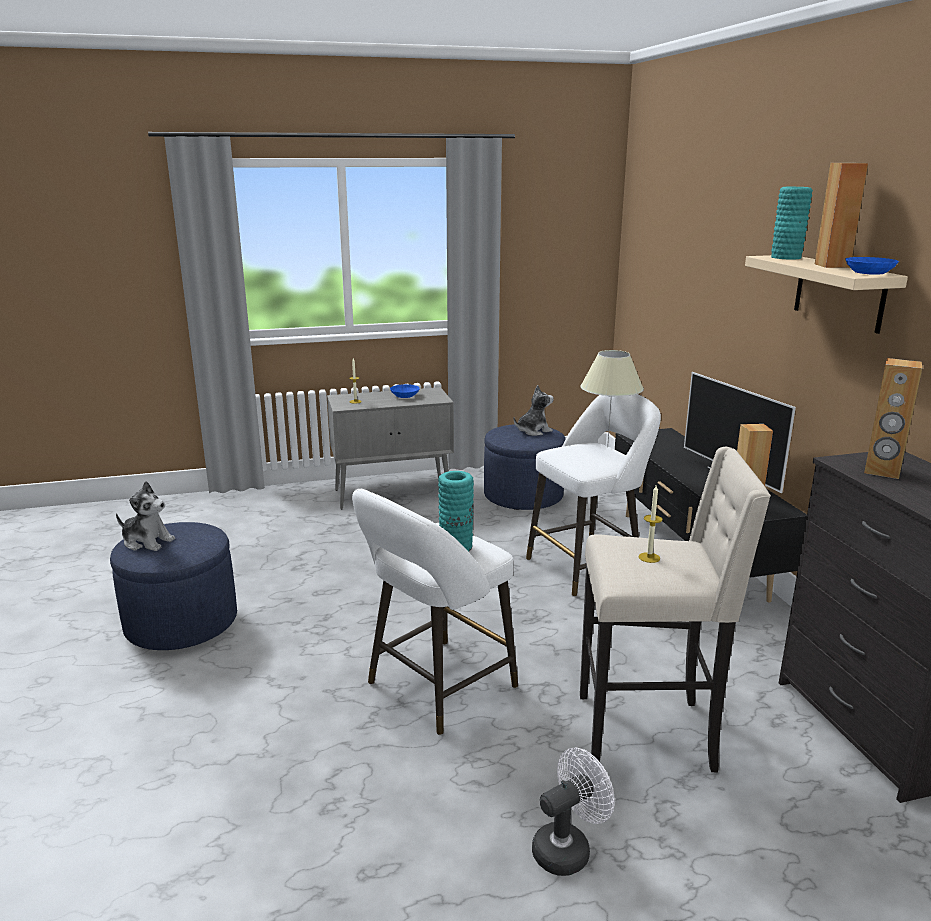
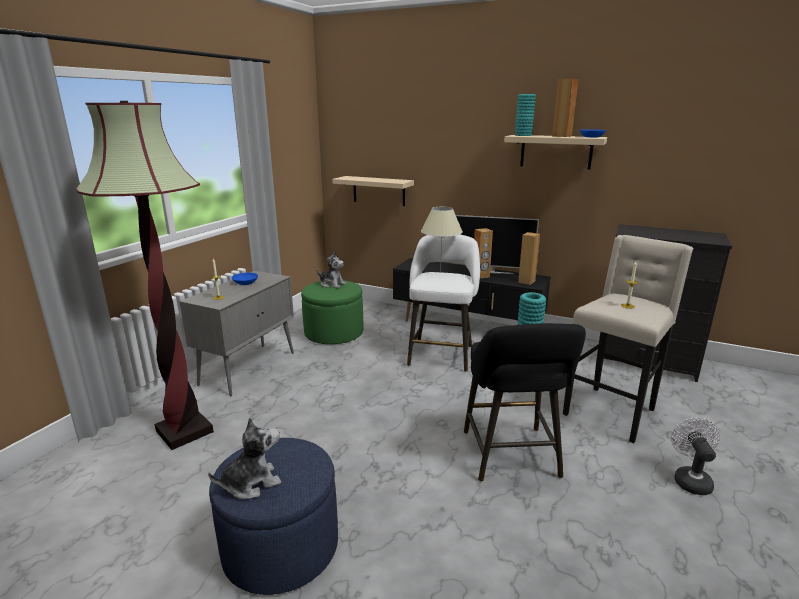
camera: 50 degrees left, 0 degrees up
white stool [352,489,518,735] -> black stool [464,323,586,482]
blue ottoman [484,424,565,510] -> green ottoman [301,280,363,344]
plush toy [514,385,554,436] -> plush toy turned 105 degrees clockwise [316,251,346,288]
brown speaker [864,358,922,479] -> brown speaker moved to [474,228,493,278]
none -> floor lamp [76,101,214,450]
none -> beige shelf [332,176,414,206]

